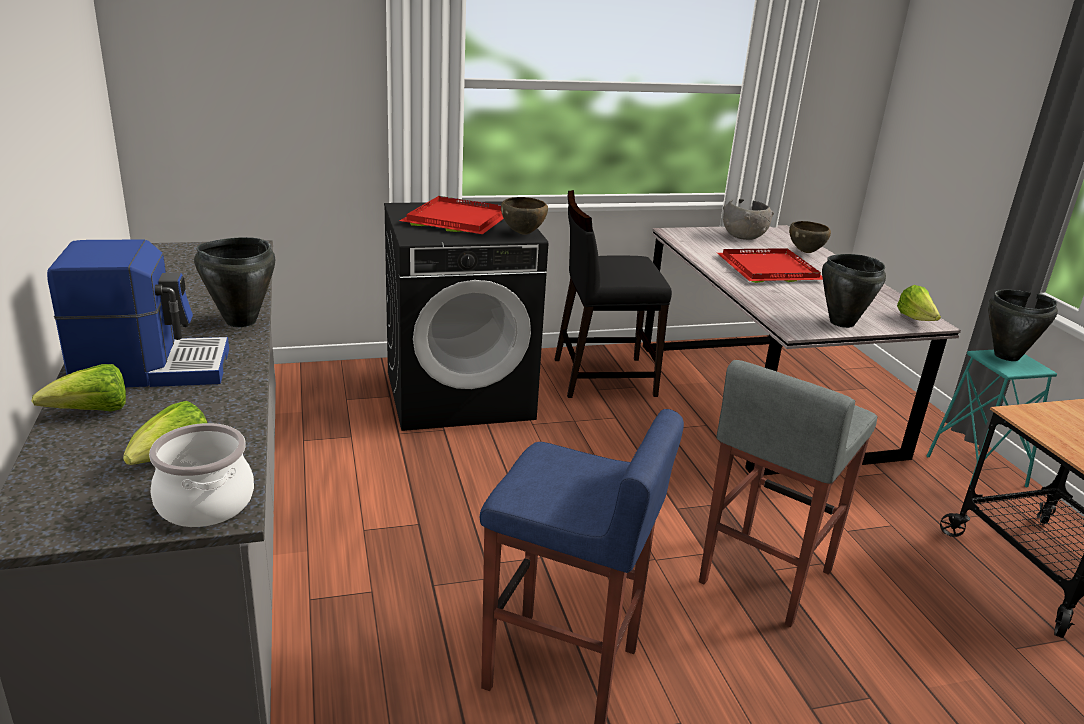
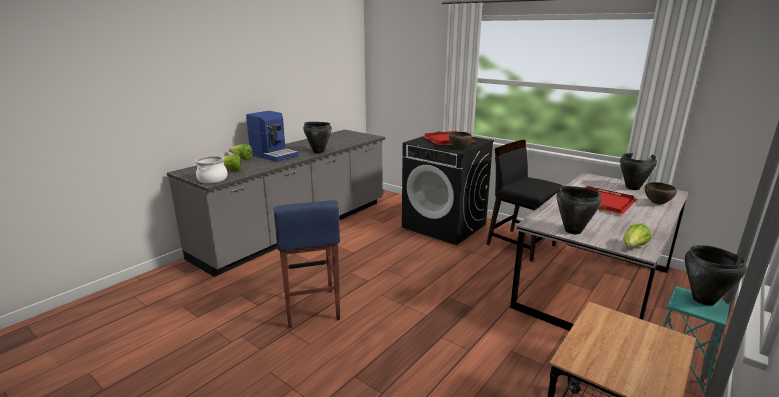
camera: 55 degrees right, 5 degrees down
grey stool [699,360,878,627] -> none
grey bowl [723,199,774,240] -> black cooking pot [620,153,657,190]

